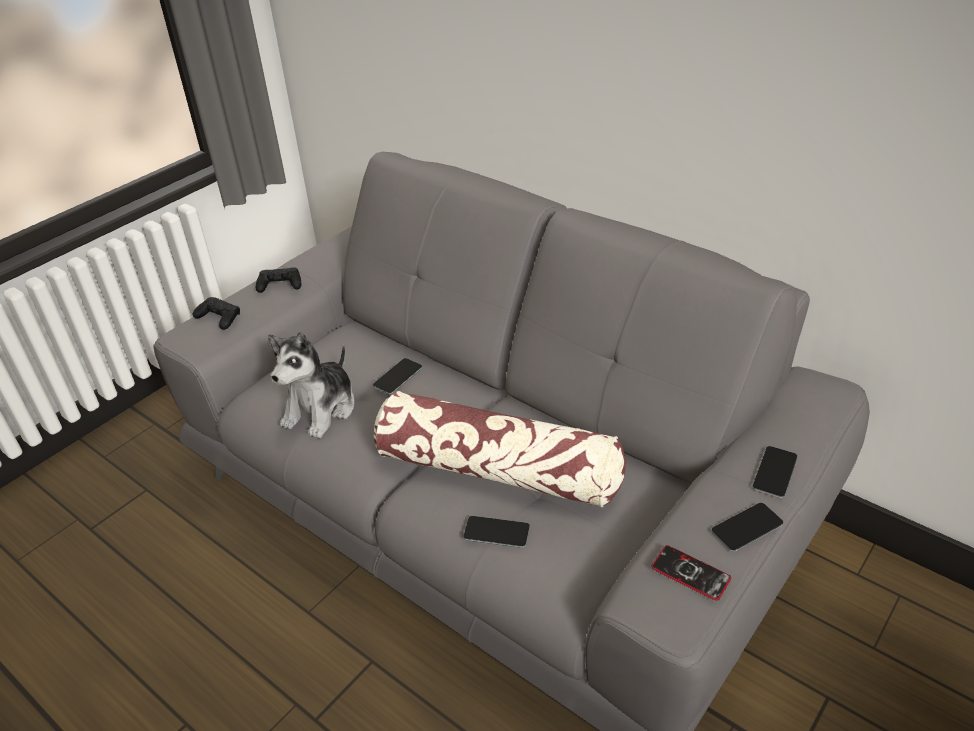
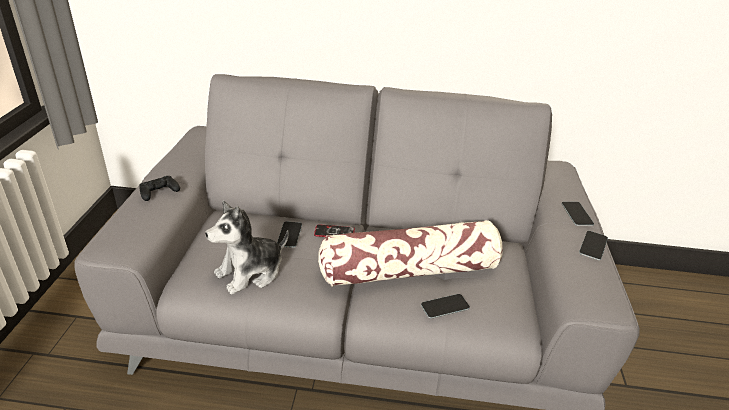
camera: 35 degrees left, 5 degrees down
black game controller [193,297,240,330] -> none
plush toy [268,332,355,438] -> plush toy turned 60 degrees clockwise [205,201,289,294]
phone [651,545,731,601] -> phone moved to [314,224,355,237]

